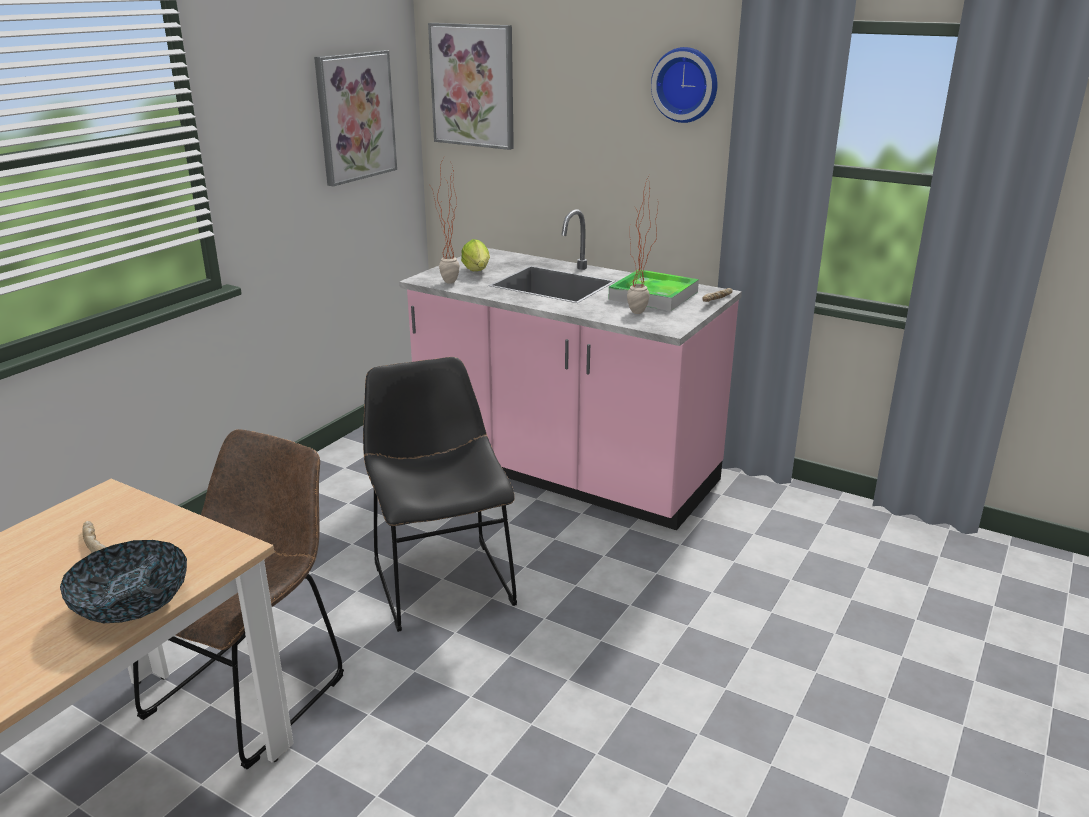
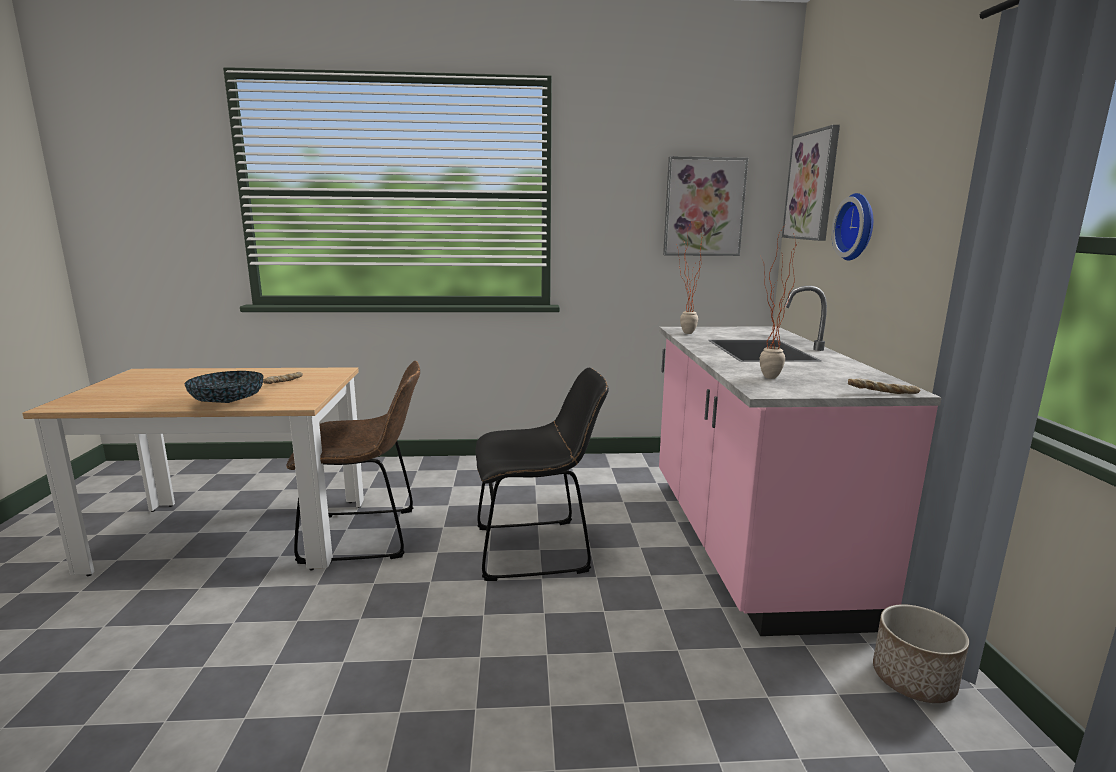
camera: 55 degrees right, 10 degrees down
black chair [363,357,517,632] -> black chair turned 45 degrees clockwise [475,368,609,581]
lettuce [461,239,490,271] -> none
tray [609,270,699,311] -> none
wall clock [651,47,717,123] -> wall clock moved to [832,193,873,261]
none -> planter [873,604,969,703]

